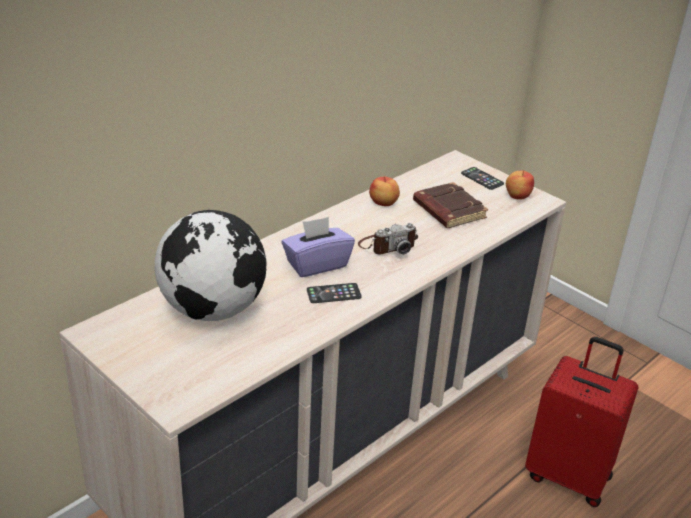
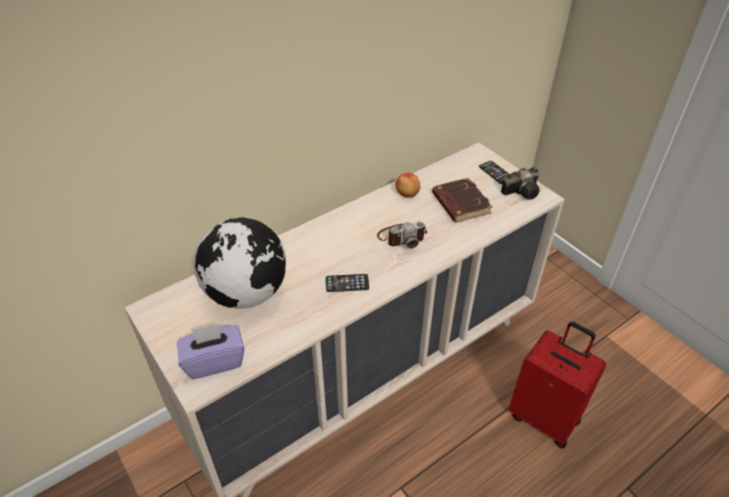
camera: 10 degrees right, 10 degrees up
purple tissue box [282,217,355,277] -> purple tissue box moved to [177,324,244,379]
apple [506,170,534,200] -> camera [501,167,540,200]

